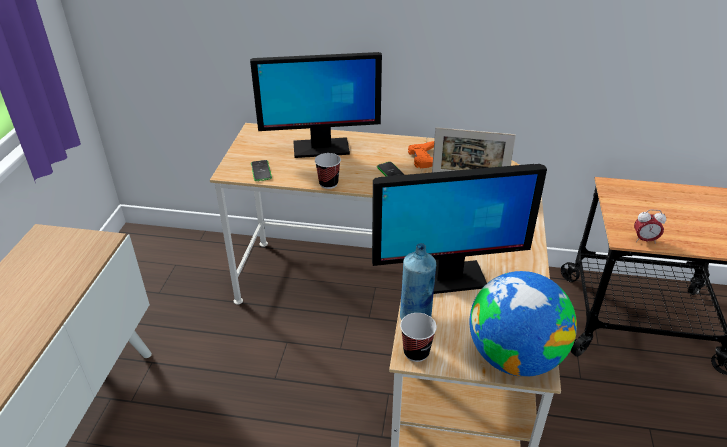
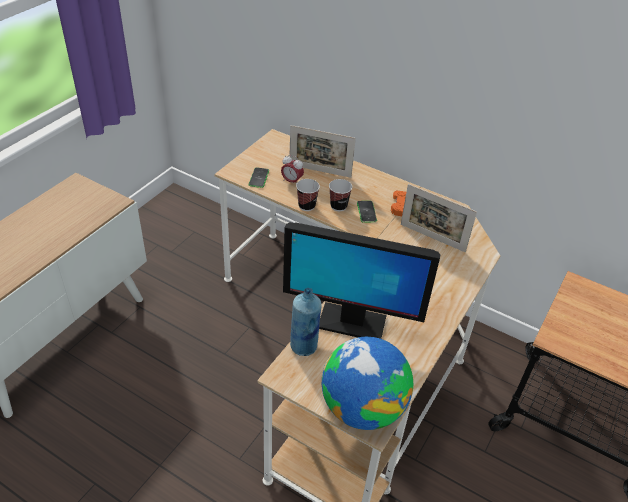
camera: 20 degrees right, 5 degrees up
monitor [250,52,382,158] -> picture frame [289,125,356,178]
cup [400,313,437,362] -> cup moved to [329,179,352,211]
alarm clock [634,209,666,244] -> alarm clock moved to [281,155,304,184]

